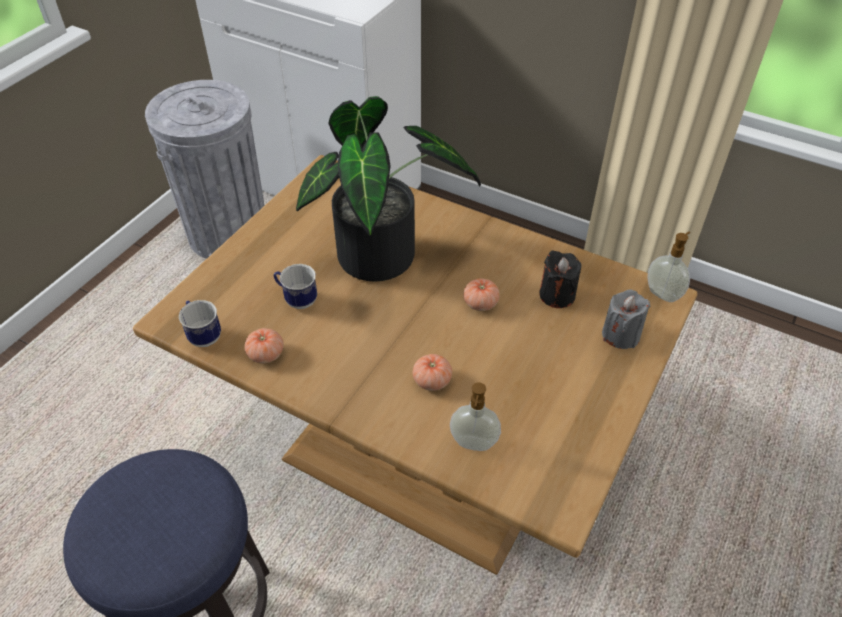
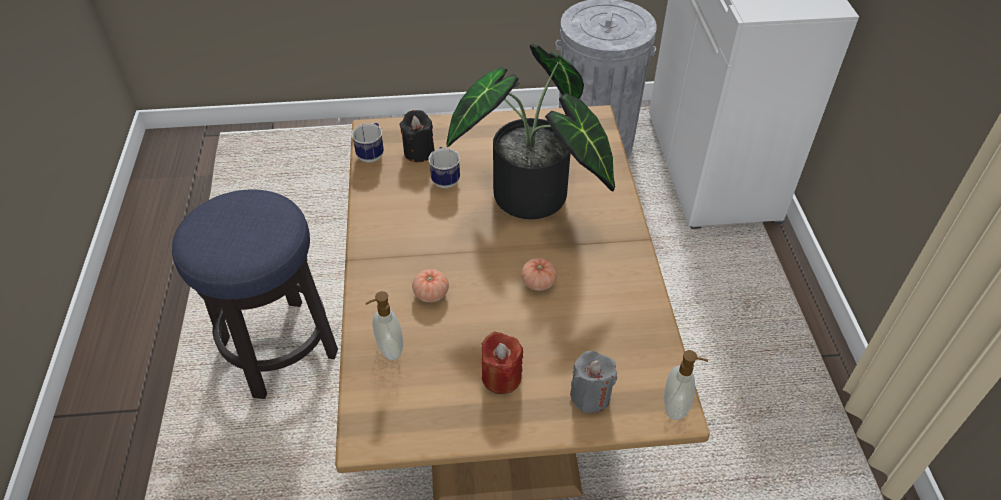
camera: 55 degrees right, 0 degrees up
tomato [245,328,284,364] -> none
black candle [539,251,582,308] -> black candle moved to [400,110,435,162]
none -> red candle [482,332,523,394]

